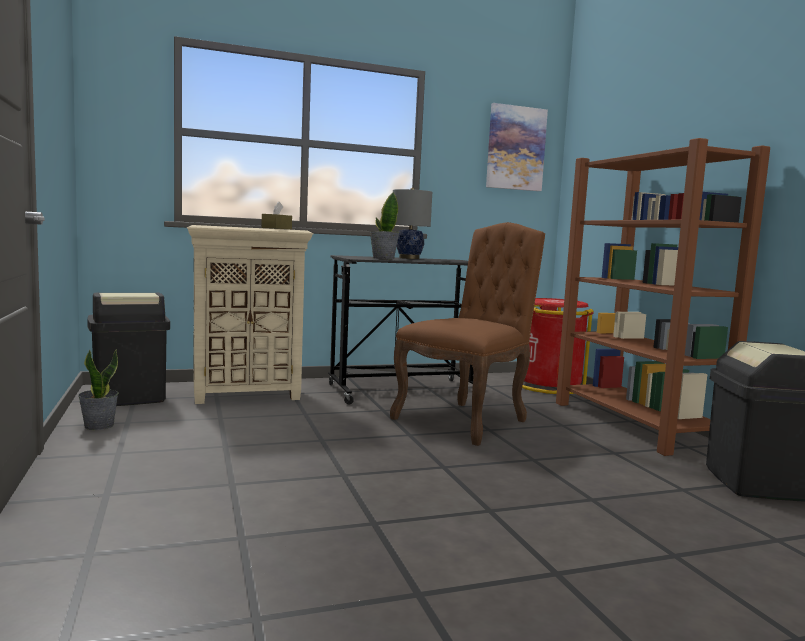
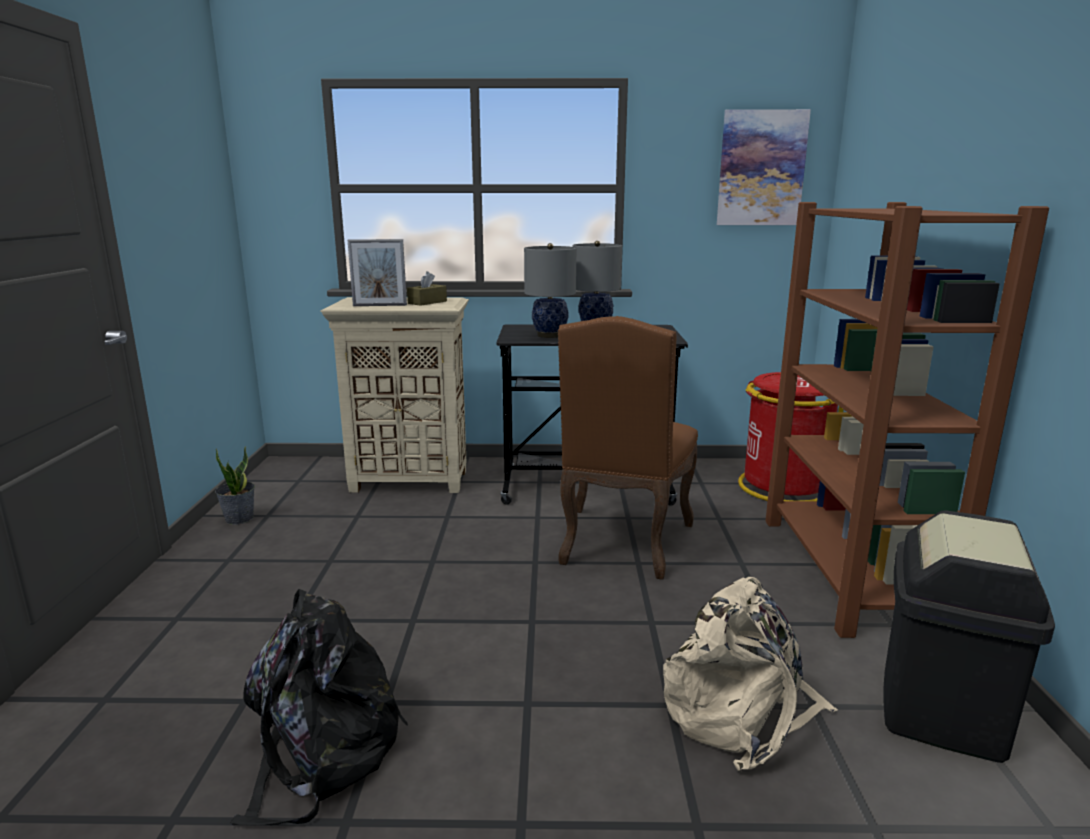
camera: 20 degrees right, 10 degrees up
black trash can [87,293,170,406] -> none
potted plant [370,192,399,259] -> grey table lamp [524,243,576,338]
brown chair [390,222,545,446] -> brown chair turned 135 degrees clockwise [558,316,698,580]
none -> black backpack [230,589,408,826]
none -> picture frame [348,239,407,306]
none -> beige backpack [663,577,838,771]

